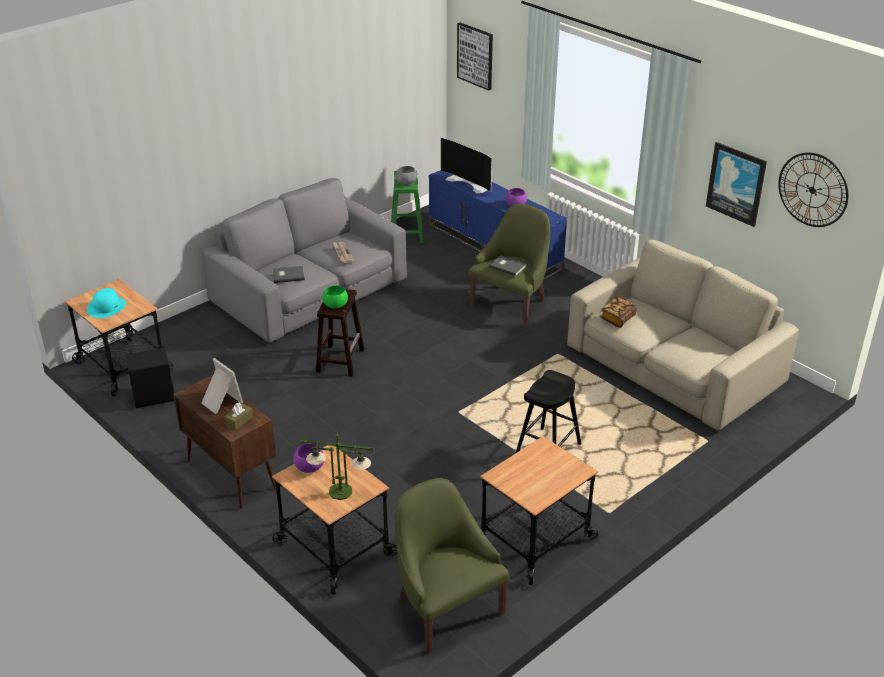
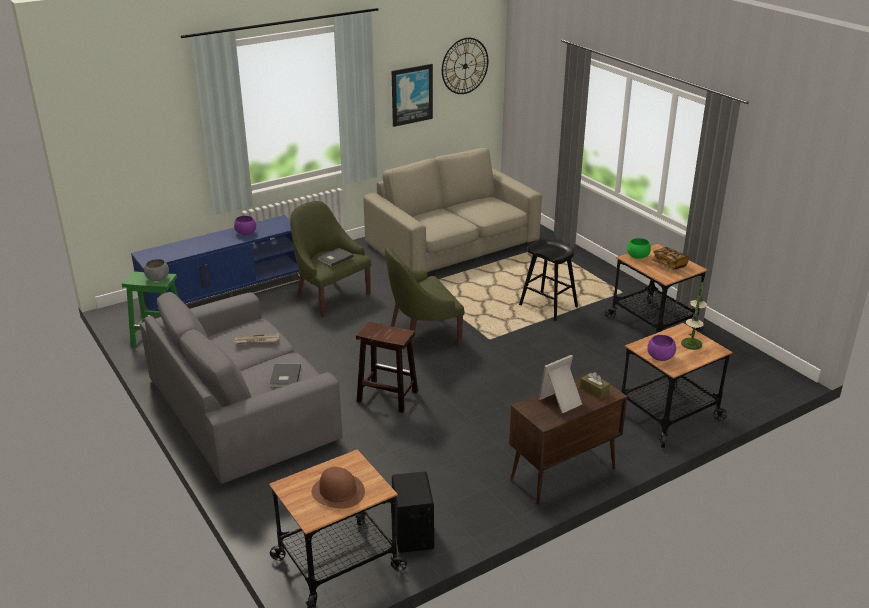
camera: 80 degrees left, 5 degrees down
turquoise hat [87,288,126,318] -> brown hat [312,467,365,509]
green bowl [322,286,348,308] -> green bowl moved to [627,238,651,259]
green armchair [394,478,509,654] -> green armchair moved to [385,246,464,348]
television [440,138,492,194] -> none
picture [457,23,493,91] -> none
book [600,297,637,328] -> book moved to [652,247,689,270]

